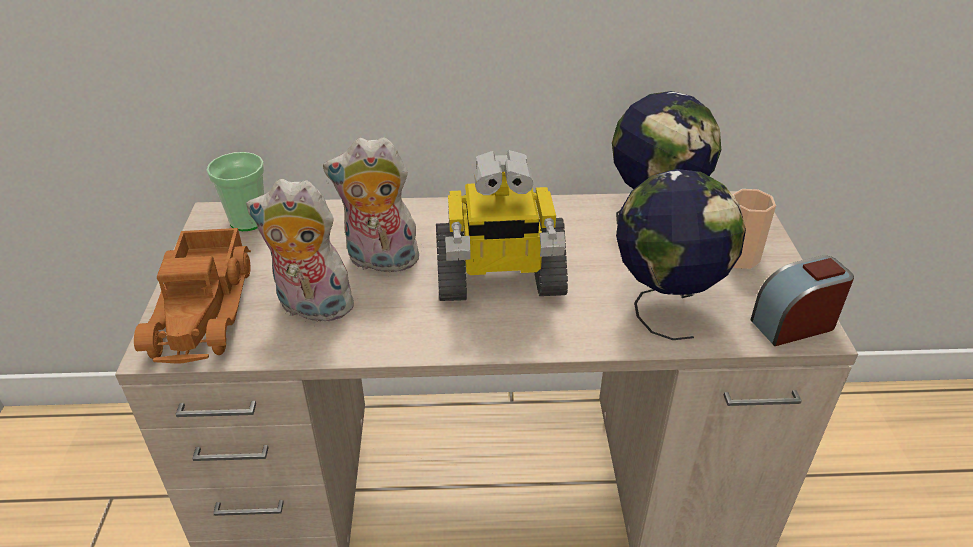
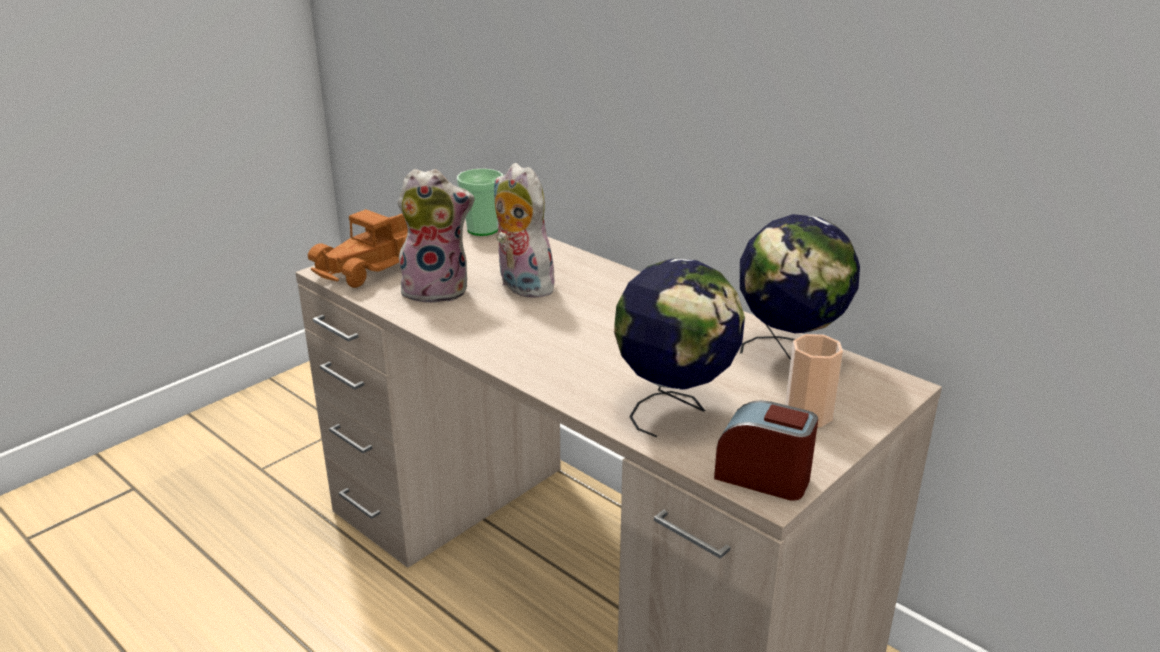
camera: 45 degrees right, 10 degrees down
plush toy [246,179,362,322] -> plush toy turned 120 degrees clockwise [398,169,475,303]
toy robot [436,150,568,301] -> none

